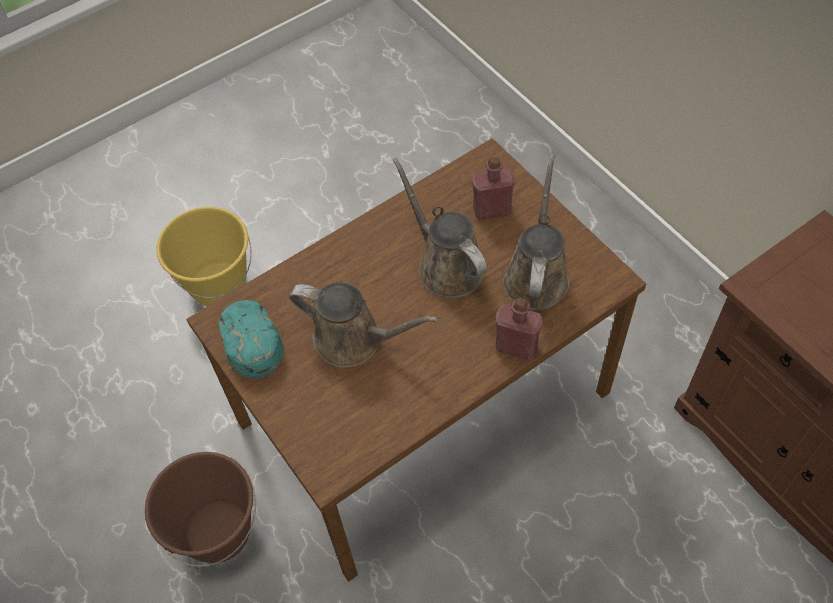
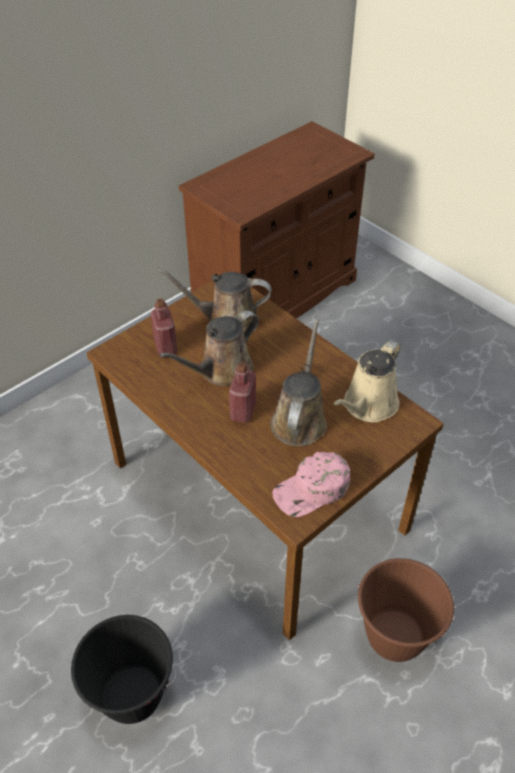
camera: 100 degrees left, 10 degrees down
yellow bucket [157,207,252,306] -> black bucket [71,615,176,724]
turquoise cap [219,300,283,378] -> pink cap [272,452,350,517]
red bottle [495,298,543,361] -> red bottle moved to [229,362,256,423]
none -> beige watering can [334,340,401,422]

